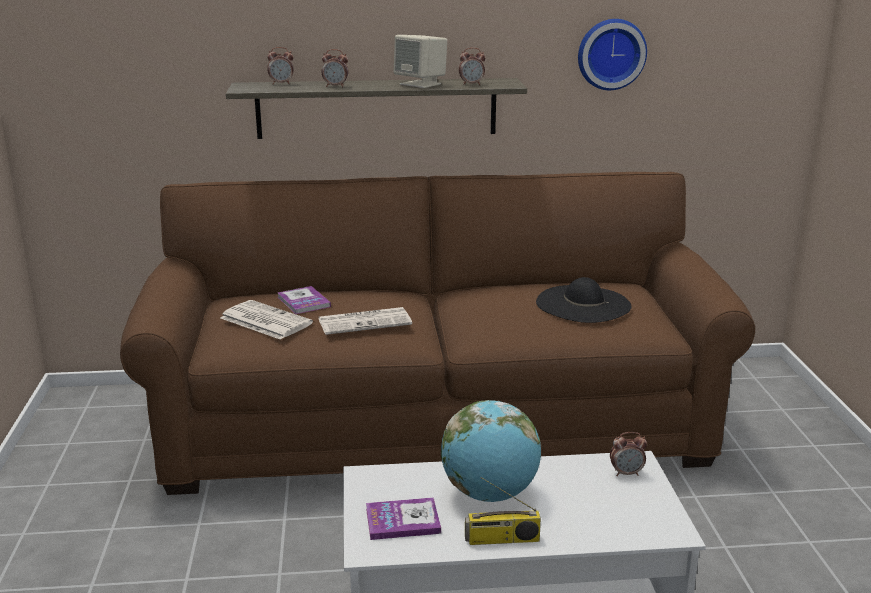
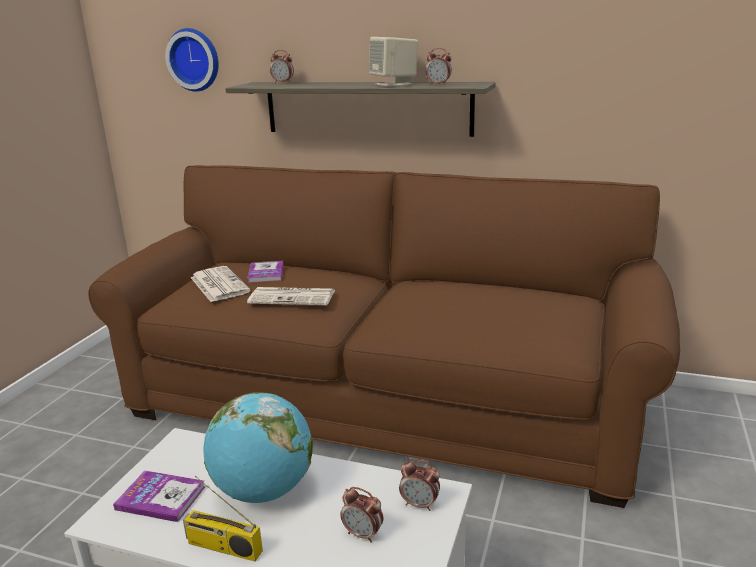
camera: 25 degrees right, 0 degrees up
alarm clock [322,49,348,87] -> alarm clock moved to [340,487,383,543]
black hat [536,277,632,323] -> none
wall clock [578,19,647,90] -> wall clock moved to [165,28,219,92]

